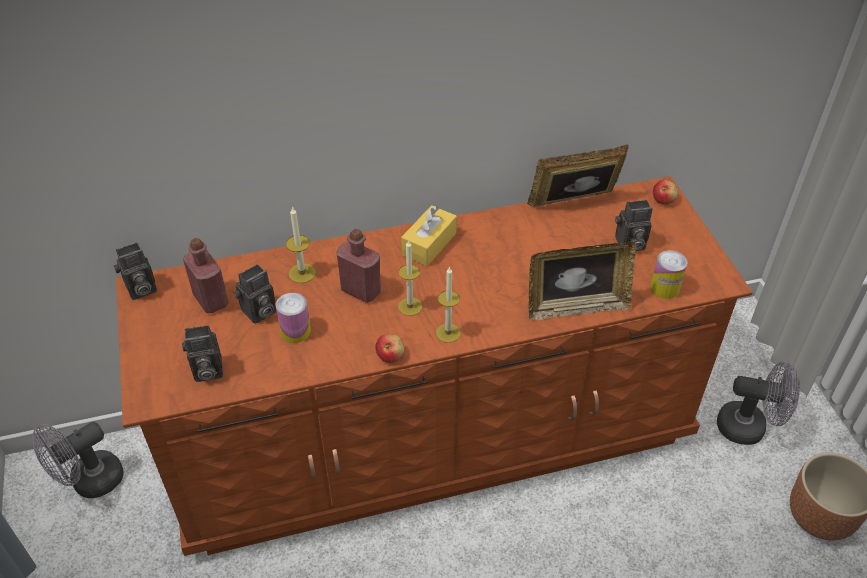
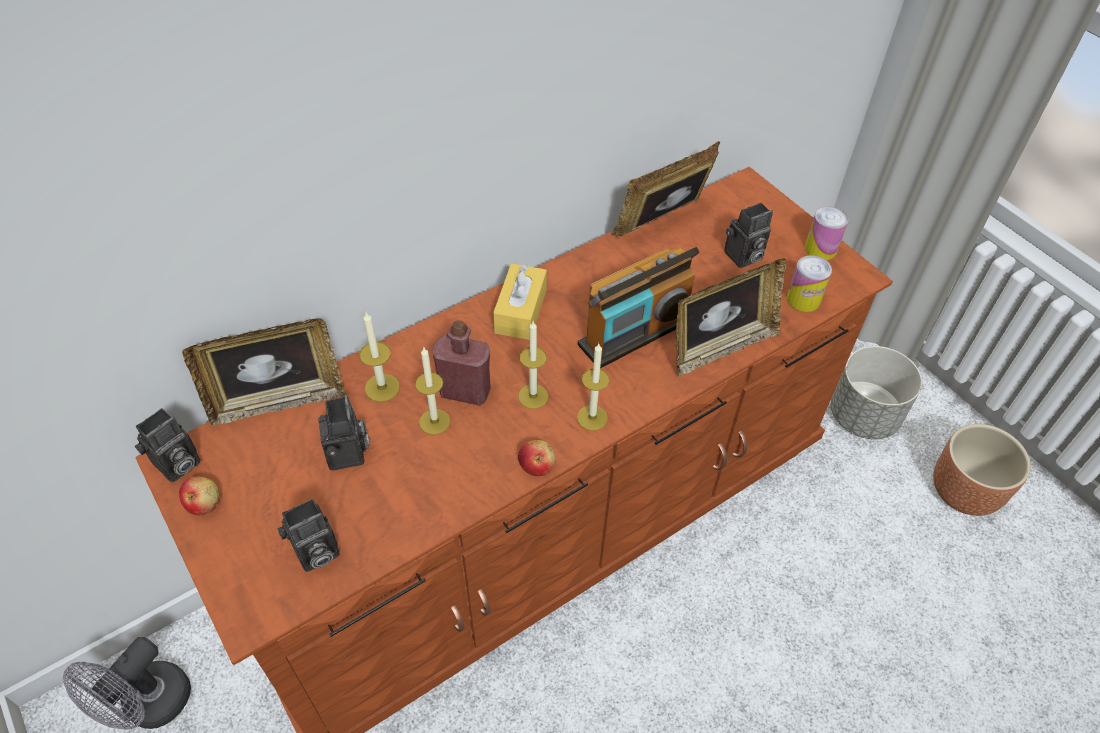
camera: 20 degrees left, 5 degrees up
red bottle [183,238,229,313] -> none
camera [233,264,276,324] -> camera turned 45 degrees counterclockwise [318,395,369,471]
can [276,293,311,343] -> can moved to [805,206,849,260]
apple [653,180,678,205] -> apple moved to [179,476,219,515]
grey fan [717,361,800,445] -> grey planter [831,346,922,439]
none -> picture frame [182,319,345,426]
none -> candle [415,348,451,435]
none -> radio [578,247,700,368]

